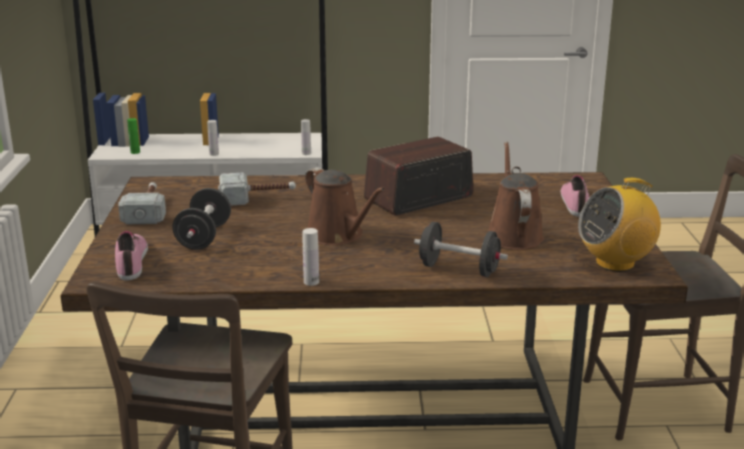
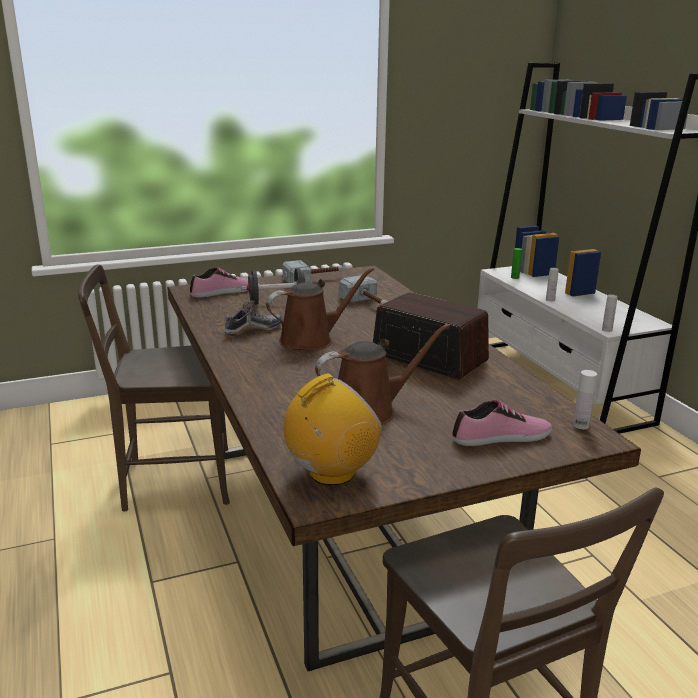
camera: 70 degrees right, 0 degrees up
white bottle [303,228,319,286] -> white bottle moved to [573,370,597,429]
brown watering can [305,167,385,245] -> brown watering can turned 150 degrees counterclockwise [266,267,374,351]
black dumbbell [414,222,508,277] -> none
radio [578,178,661,272] -> radio turned 90 degrees clockwise [284,374,382,486]
none -> shoe [224,302,282,336]

